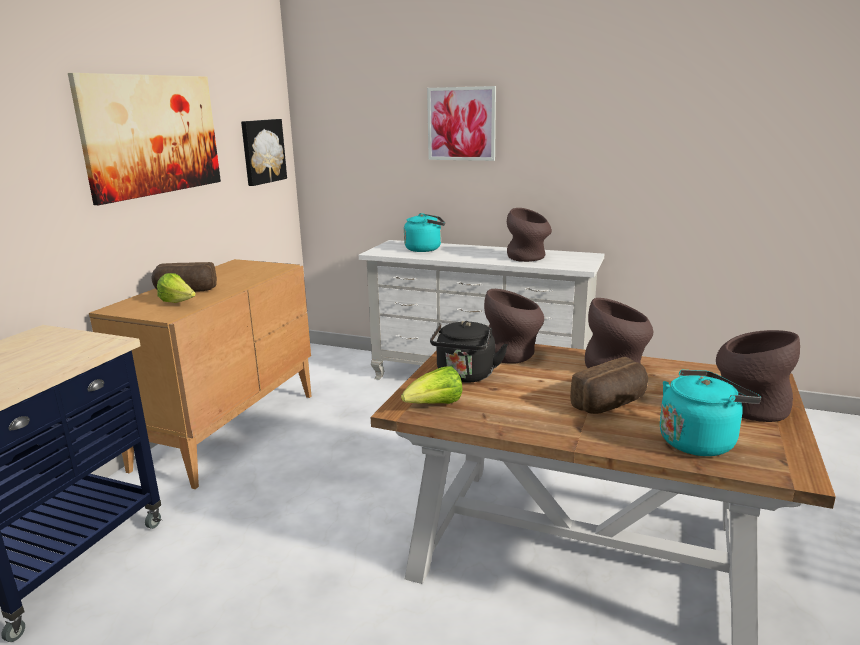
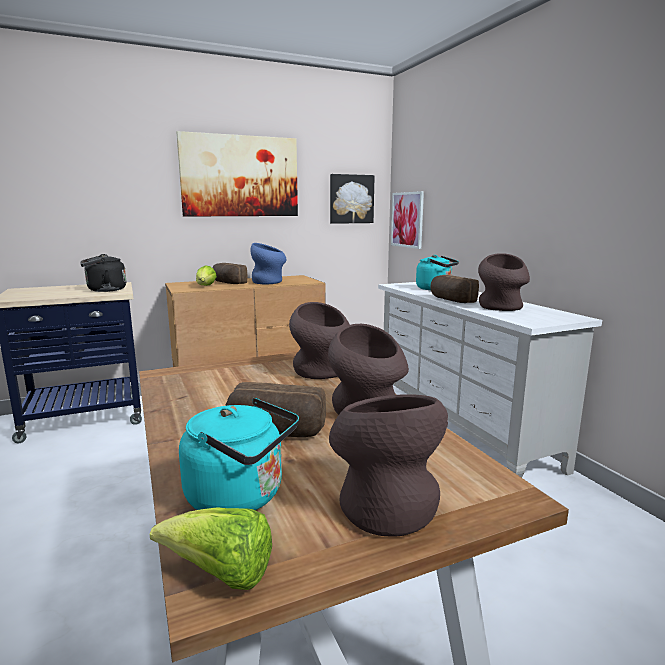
camera: 45 degrees right, 5 degrees down
lettuce [401,366,462,404] -> lettuce moved to [150,507,272,590]
picture [427,86,496,161] -> picture moved to [391,191,424,249]
black kettle [430,321,508,383] -> black kettle moved to [80,254,126,292]
none -> blue vase [251,243,287,284]
none -> bread [430,275,479,303]

